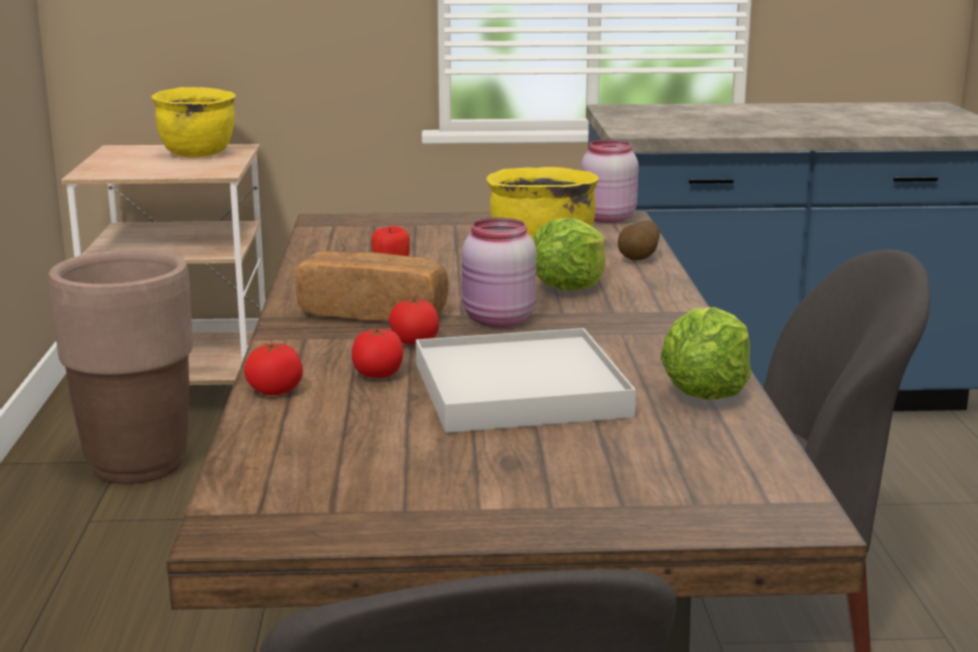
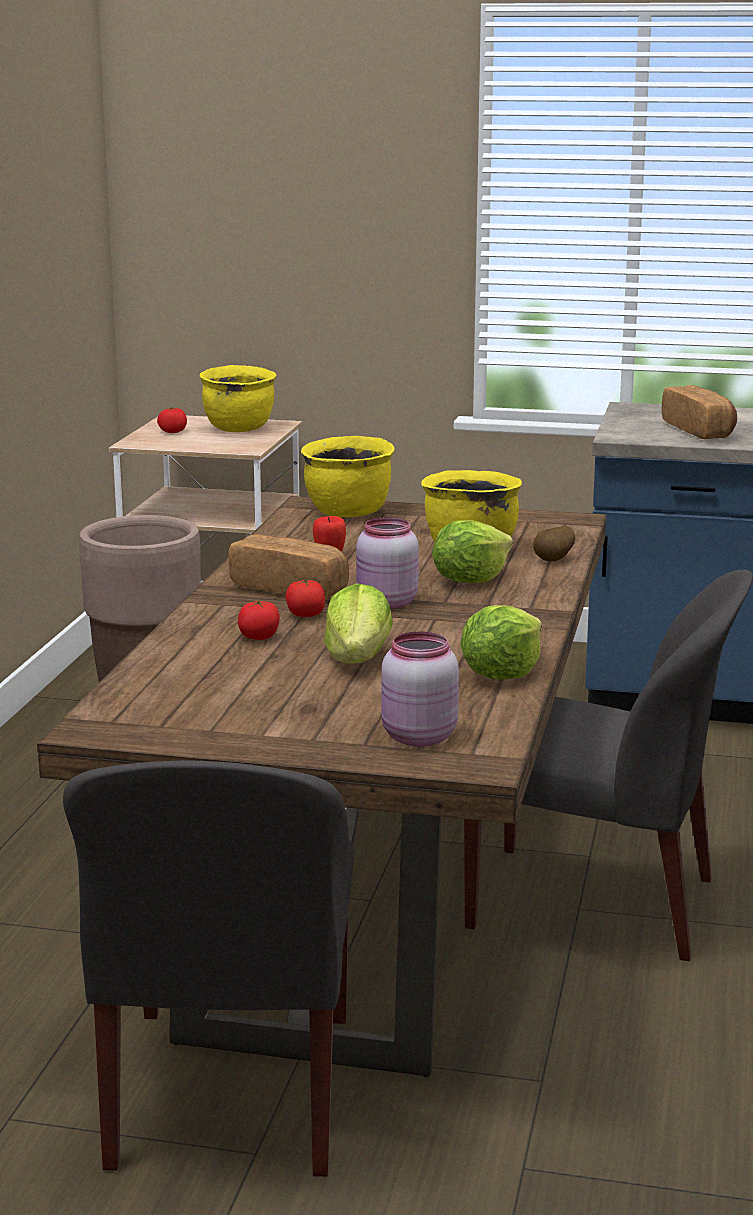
camera: 15 degrees right, 0 degrees up
tomato [244,343,303,395] -> tomato moved to [157,407,187,433]
white tray [416,328,636,433] -> lettuce [324,583,393,663]
pink jar [581,140,639,223] -> pink jar moved to [382,632,459,746]
none -> yellow cooking pot [301,436,394,517]
none -> bread [662,385,737,439]

